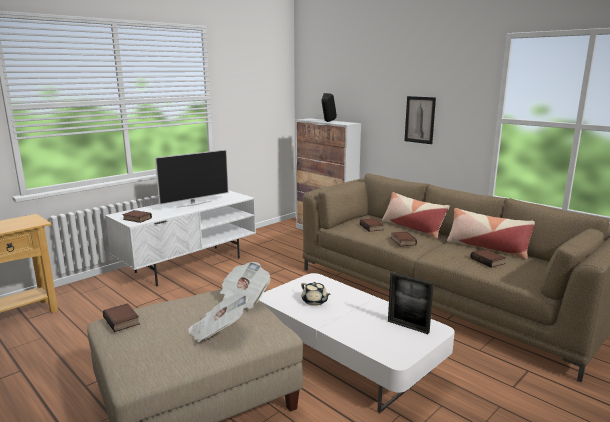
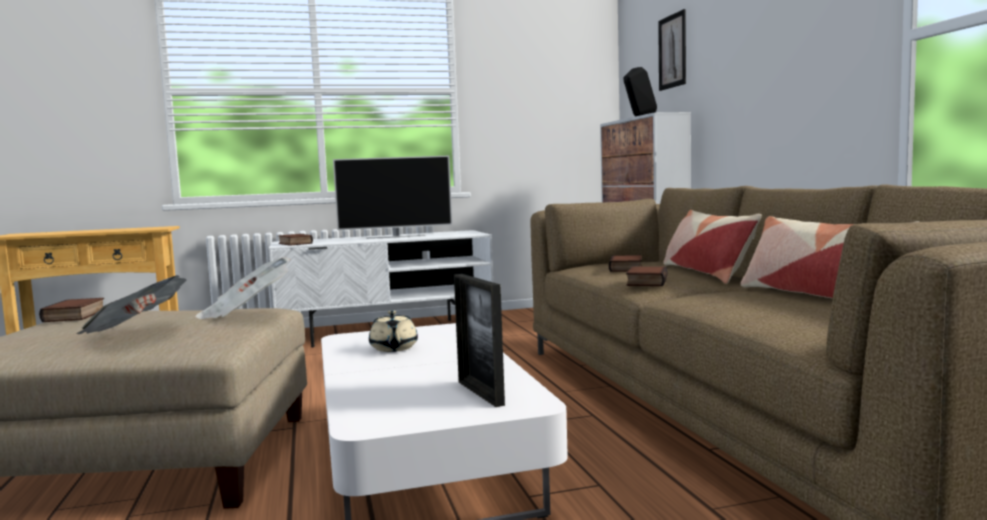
camera: 30 degrees right, 10 degrees down
picture [404,96,436,144] -> picture moved to [658,9,686,91]
book [470,249,506,268] -> none

